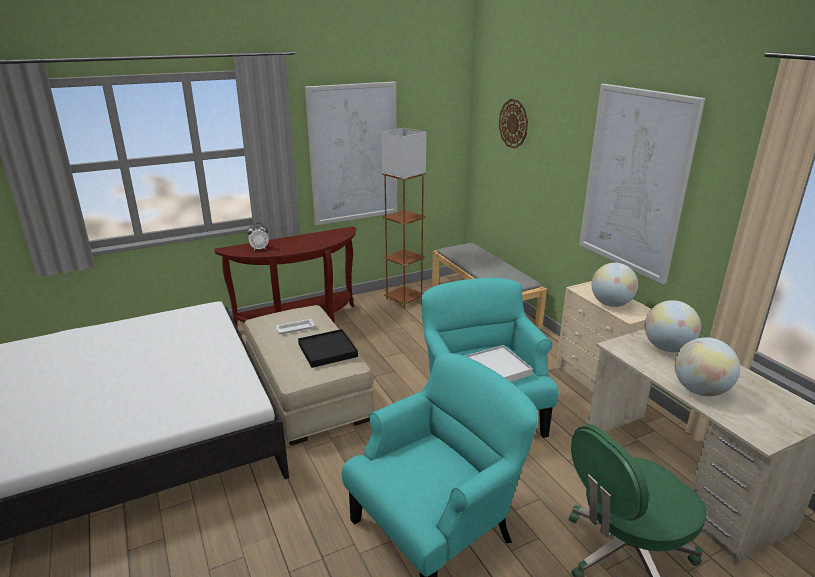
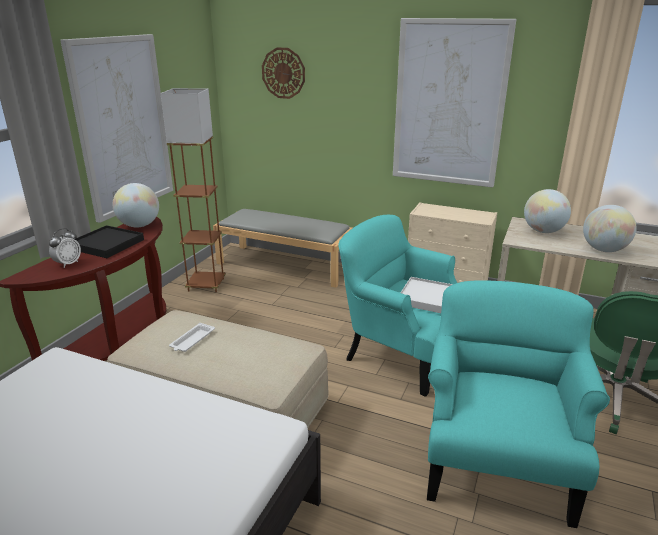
camera: 40 degrees left, 0 degrees up
black tray [298,329,358,368] -> black tray moved to [75,225,144,258]
globe [592,263,638,307] -> globe moved to [112,183,159,228]

